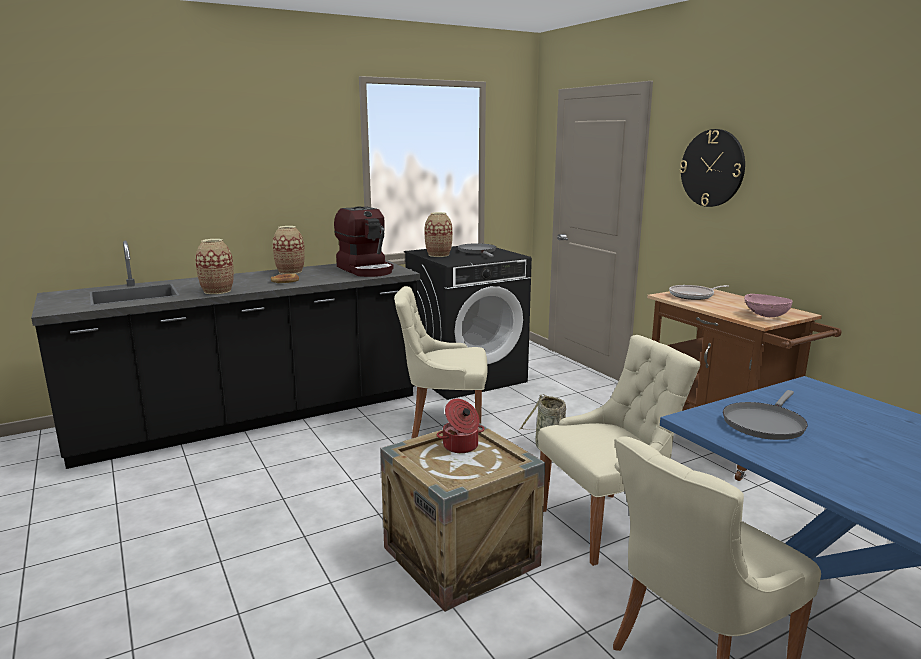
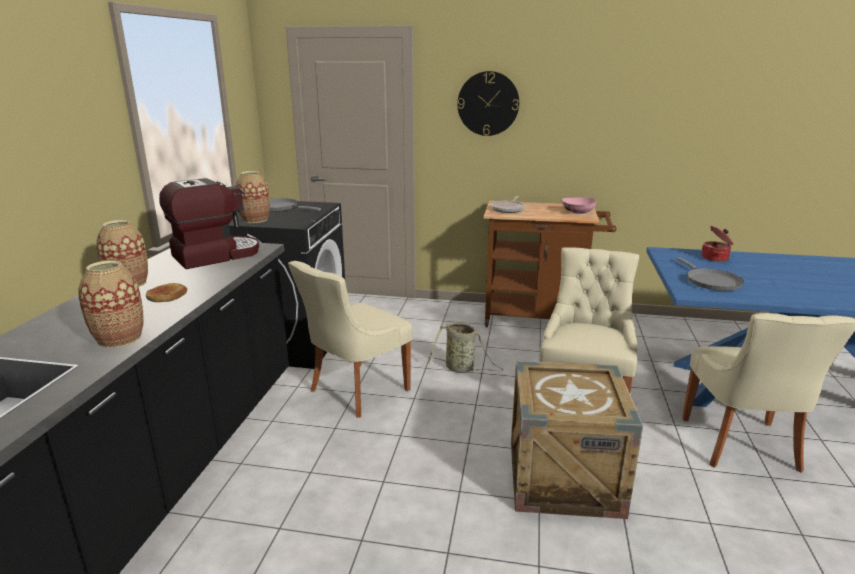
camera: 50 degrees left, 5 degrees up
coffee machine [334,206,394,277] -> coffee machine turned 45 degrees counterclockwise [159,178,259,269]
cooking pot [437,399,485,453] -> cooking pot moved to [702,226,733,262]

